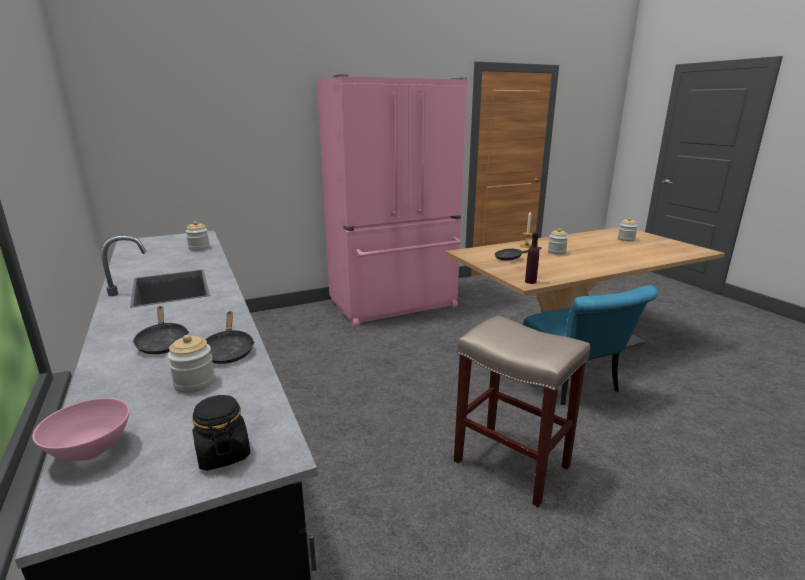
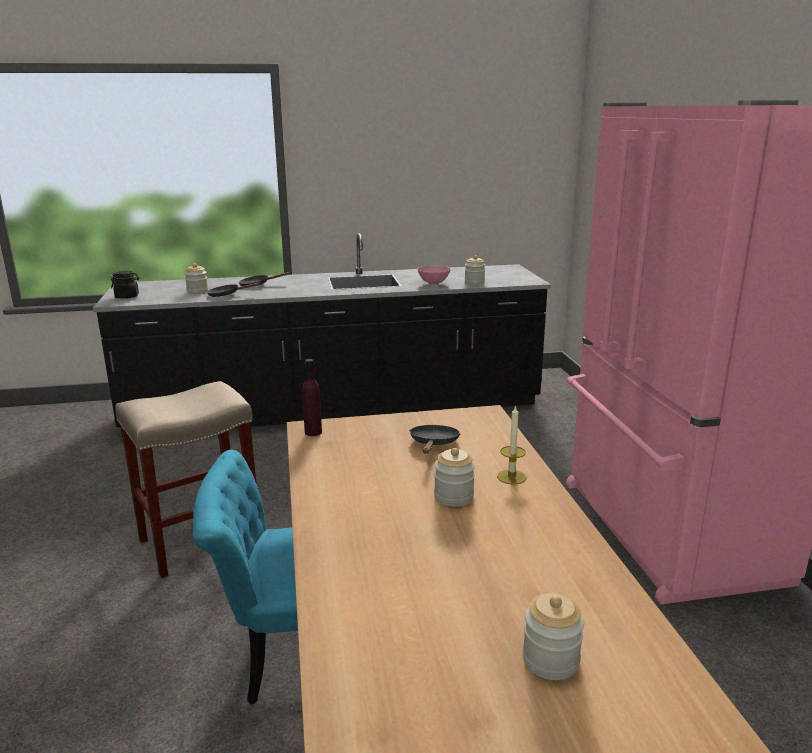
camera: 105 degrees right, 0 degrees up
pink bowl [32,398,130,461] -> pink bowl moved to [417,265,451,285]

